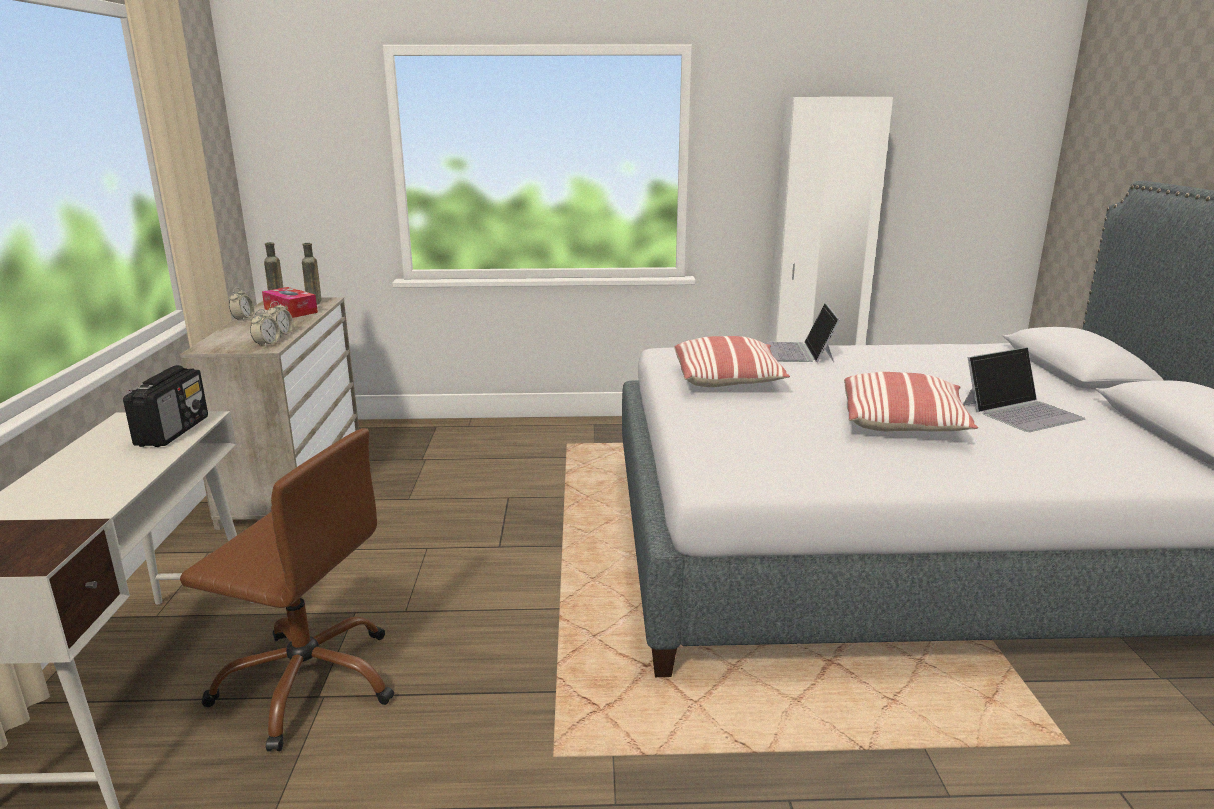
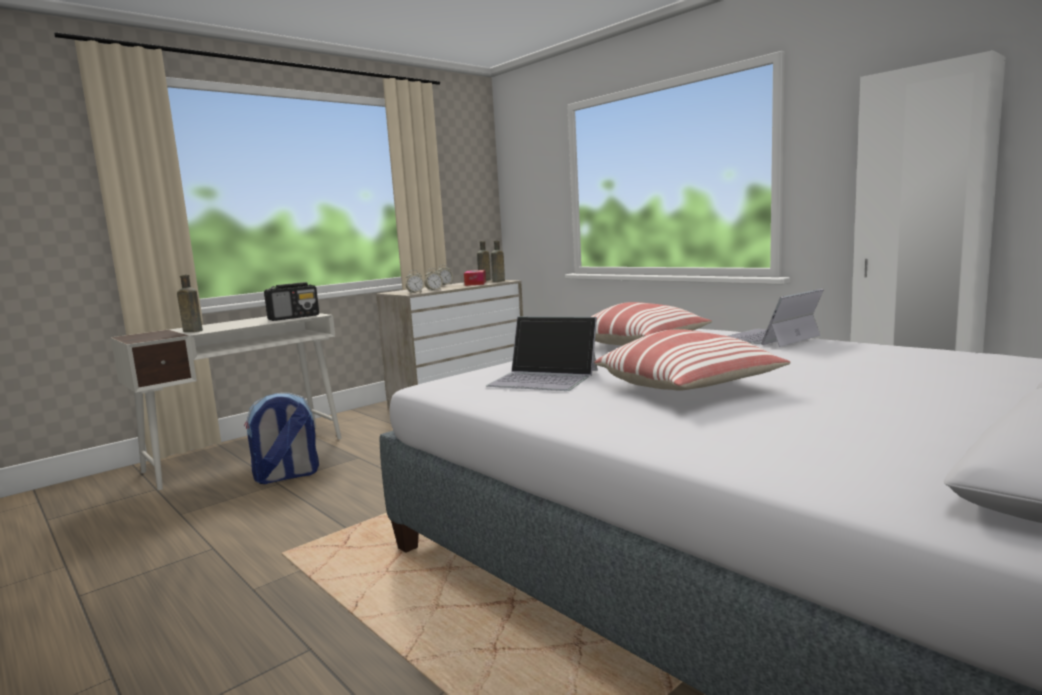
camera: 50 degrees right, 10 degrees down
brown office chair [180,428,394,751] -> backpack [244,393,319,484]
laptop [963,347,1085,432] -> laptop moved to [486,316,598,391]
none -> brown bottle [177,275,203,332]

